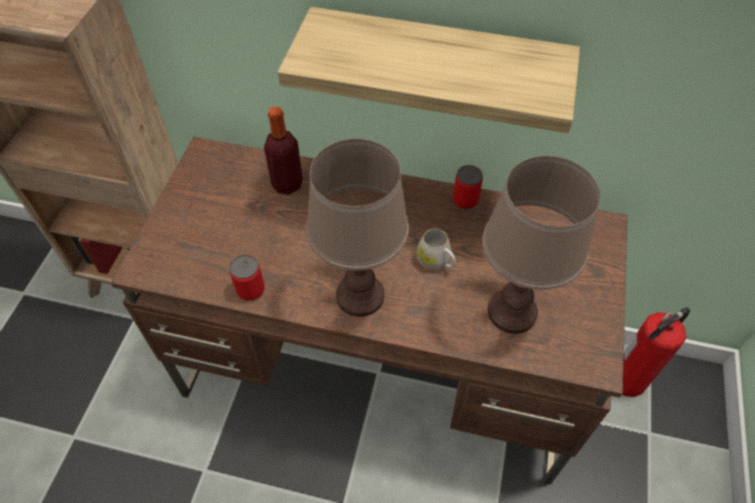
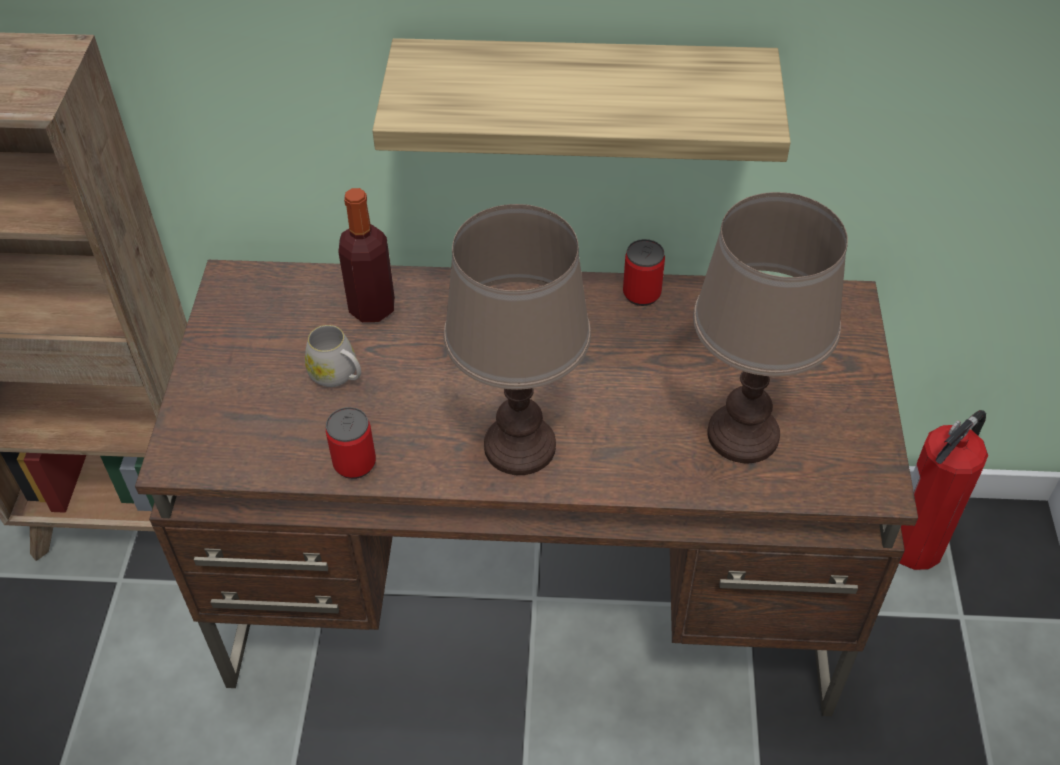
camera: 10 degrees left, 5 degrees down
white mug [417,228,456,270] -> white mug moved to [305,325,361,387]

